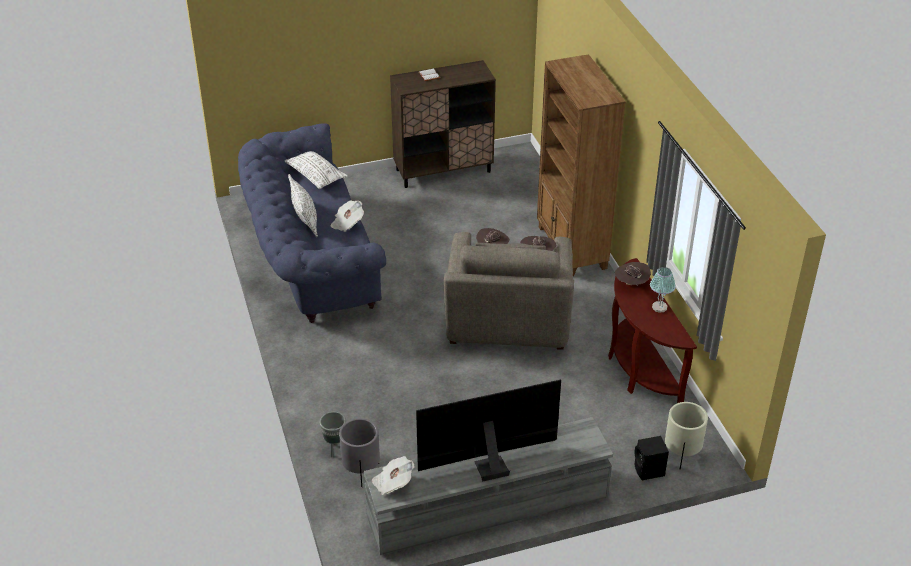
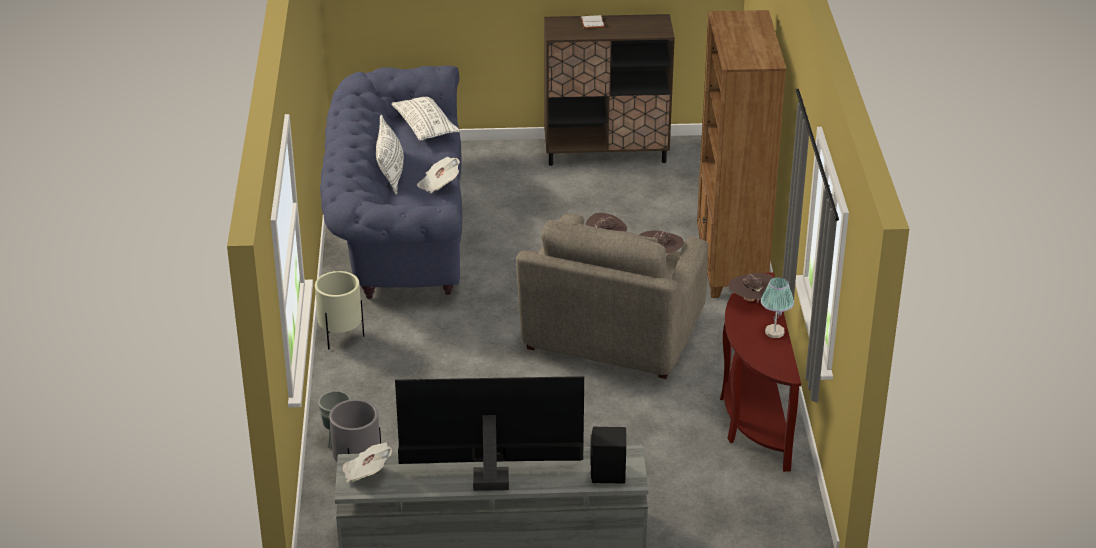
camera: 15 degrees right, 5 degrees down
black speaker [635,436,669,480] -> black speaker moved to [590,426,626,484]
beige planter [665,402,708,470] -> beige planter moved to [315,271,364,349]

